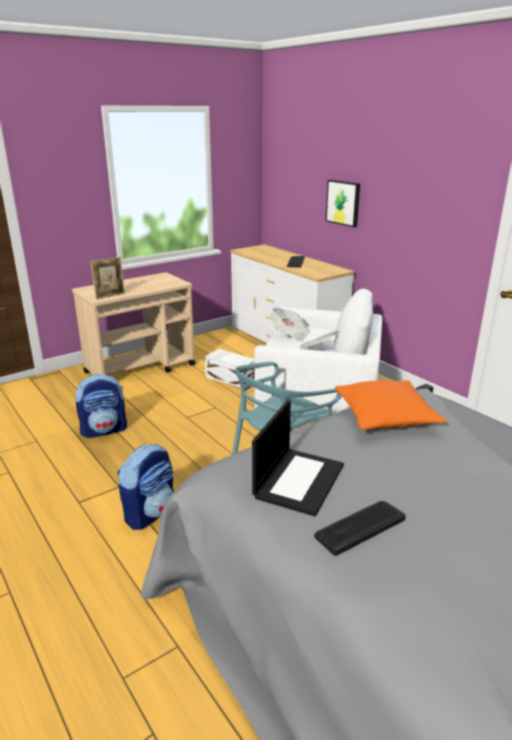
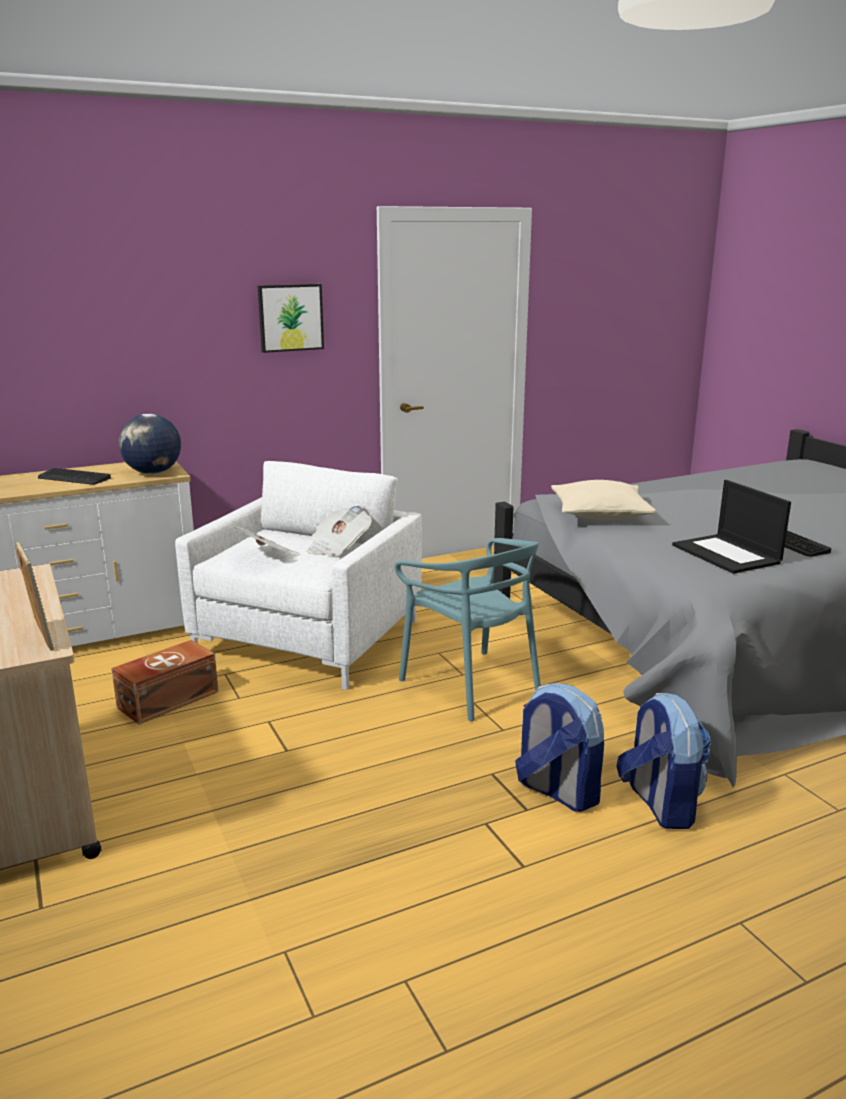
camera: 80 degrees left, 5 degrees down
backpack [75,374,127,438] -> backpack moved to [616,693,712,829]
white storage box [205,349,255,389] -> brown storage box [111,640,218,724]
laptop [252,400,344,516] -> laptop turned 150 degrees counterclockwise [672,480,791,574]
picture [325,180,360,227] -> picture moved to [258,284,324,353]
orange pillow [335,380,447,430] -> beige pillow [551,480,656,520]
none -> globe [119,414,181,474]

